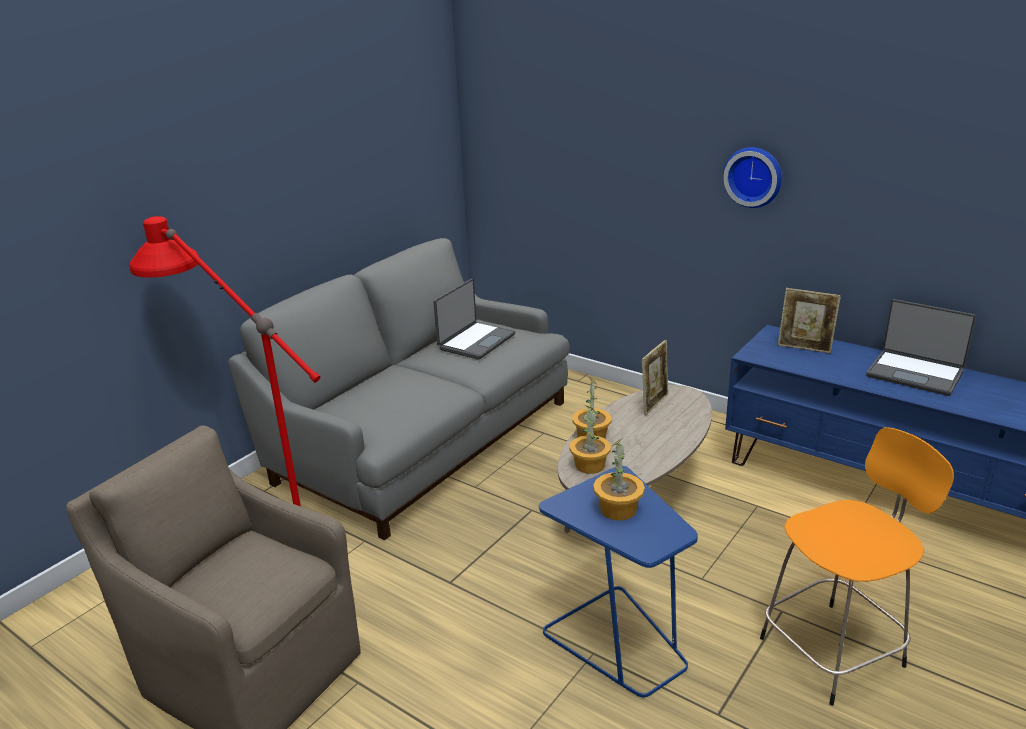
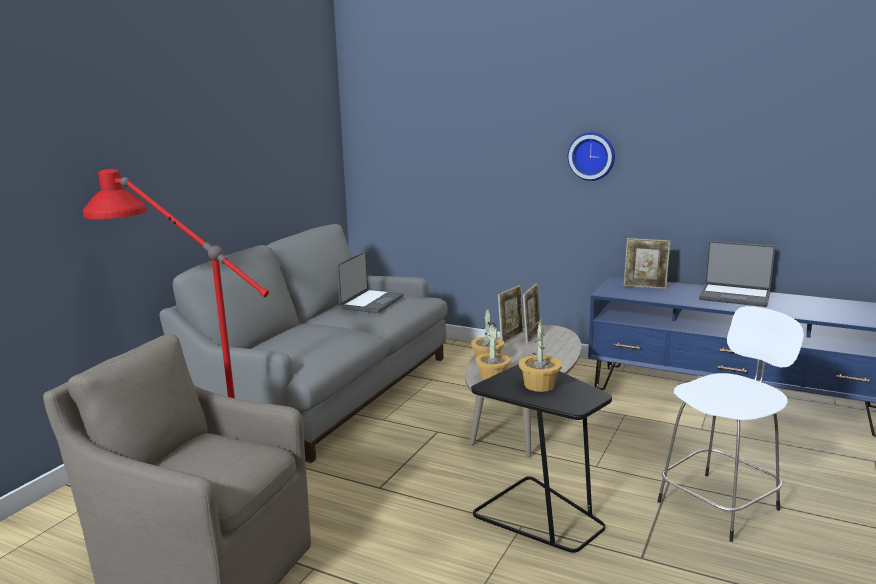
camera: 10 degrees left, 10 degrees down
blue side table [539,466,698,697] -> black side table [471,364,612,553]
orange stool [760,427,954,706] -> white stool [657,306,804,542]
none -> picture frame [498,285,524,344]

